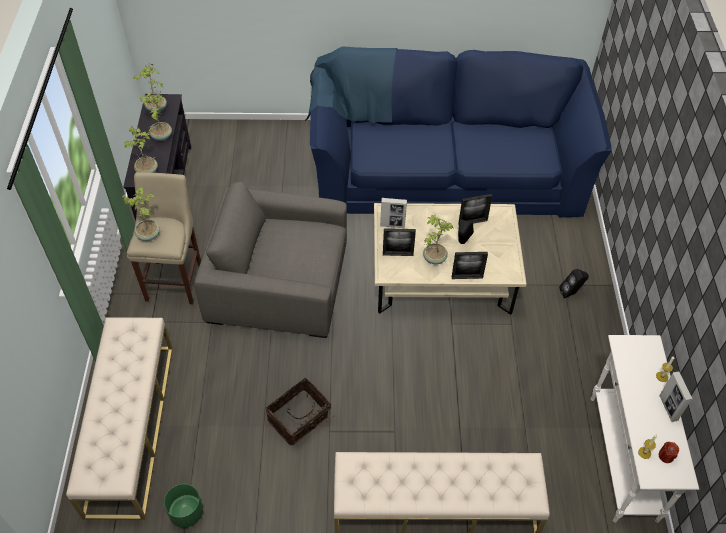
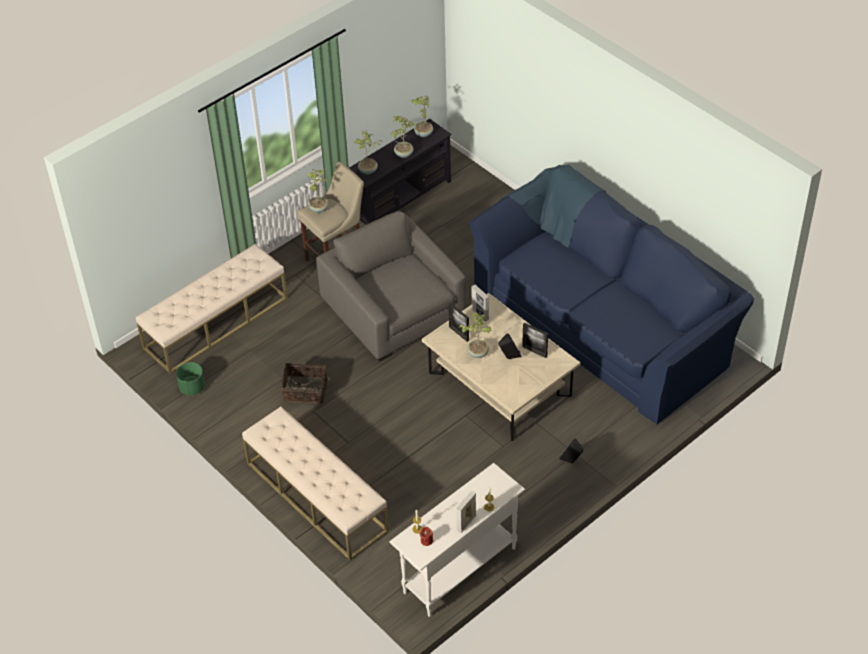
camera: 50 degrees right, 5 degrees down
picture frame [452,252,488,279] -> none

